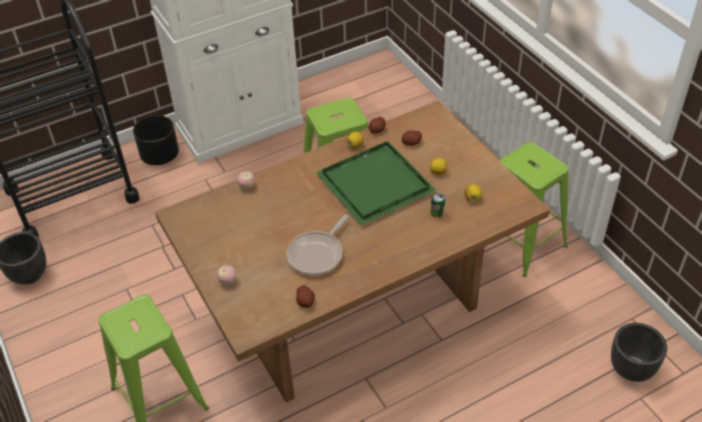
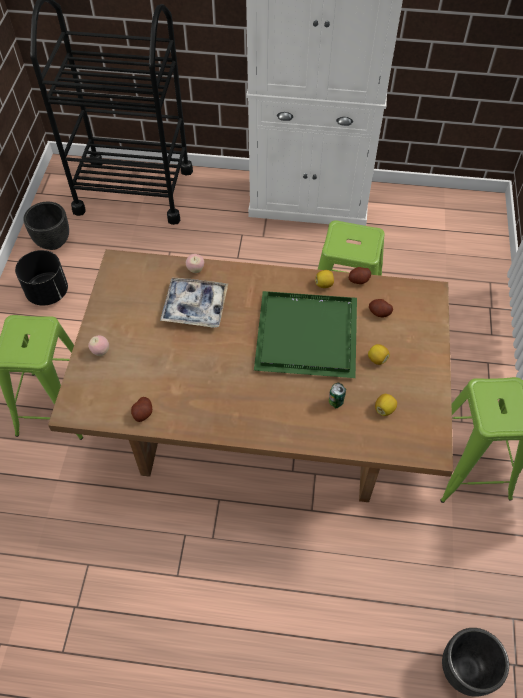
camera: 35 degrees right, 10 degrees up
black planter [133,115,179,165] -> black planter moved to [15,250,68,306]
frying pan [287,215,349,276] -> none
none -> tray [160,278,228,328]

